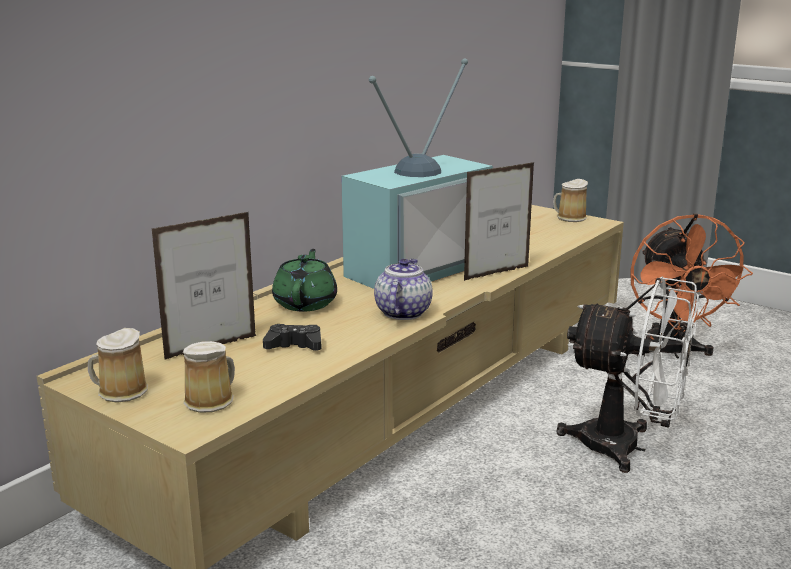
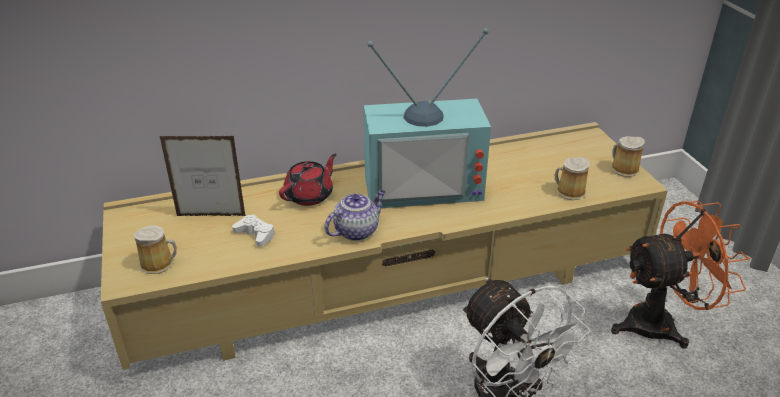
camera: 35 degrees right, 15 degrees up
mug [88,328,148,403] -> mug moved to [555,157,590,200]
black game controller [263,324,322,351] -> white game controller [232,215,275,247]
green teapot [272,249,337,311] -> red teapot [279,154,337,206]
picture frame [464,162,534,281] -> none
orange fan [630,214,753,359] -> orange fan turned 135 degrees counterclockwise [611,201,750,349]

